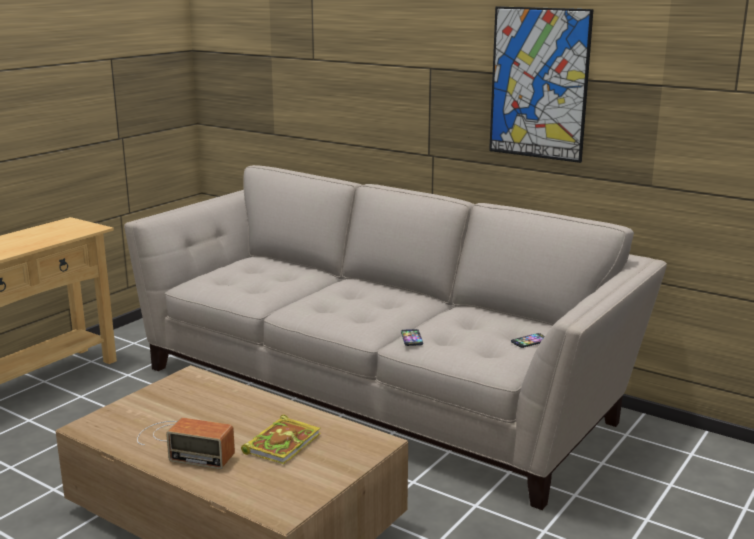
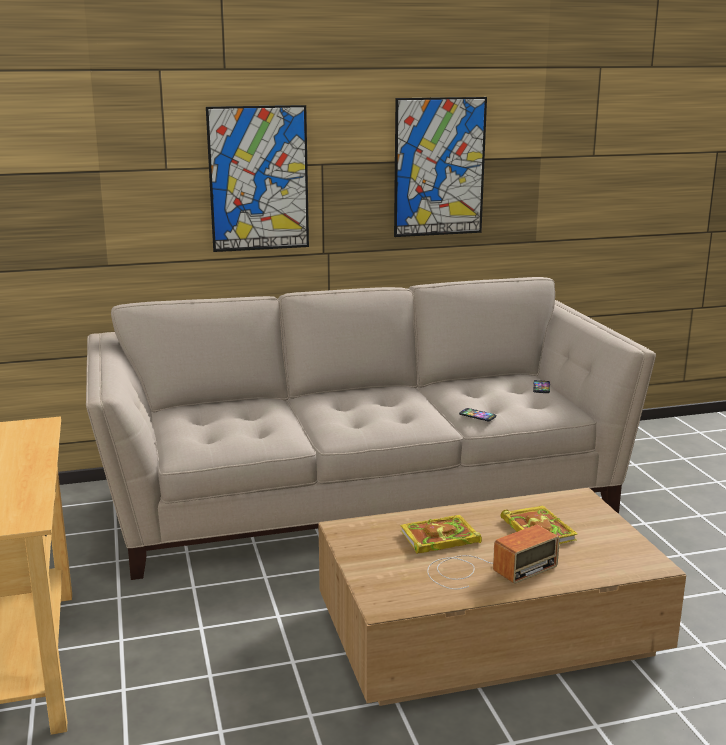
camera: 50 degrees left, 0 degrees up
none -> picture [206,105,309,252]
none -> book [400,515,482,554]

